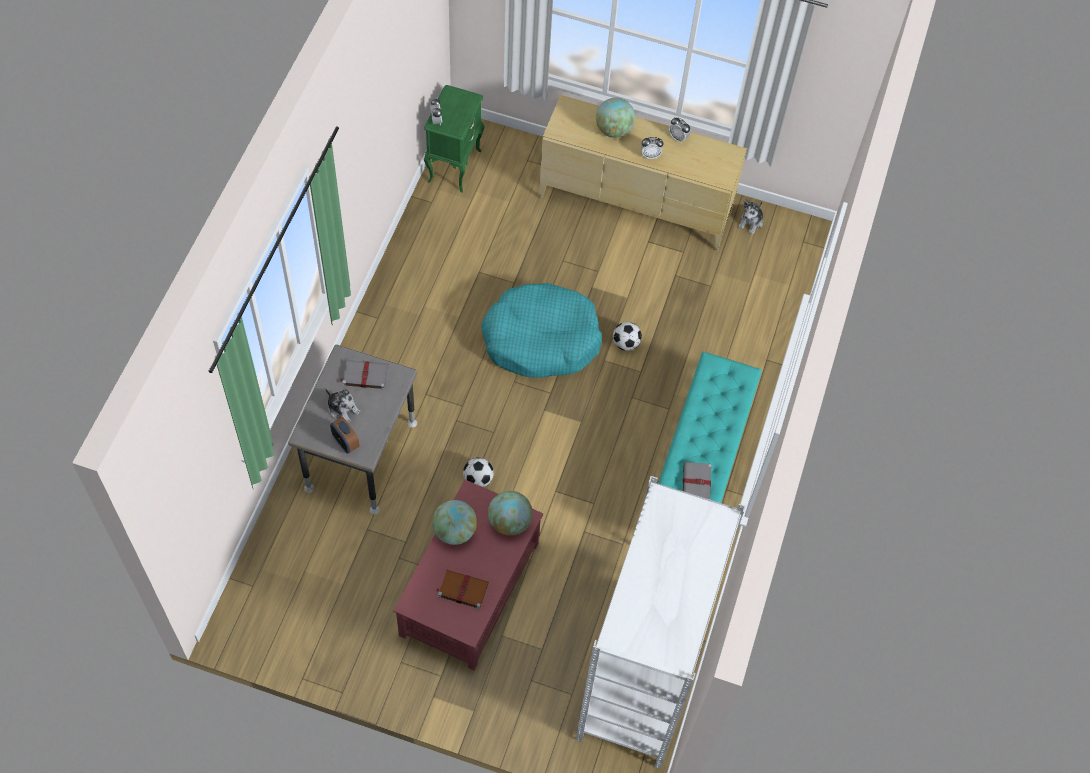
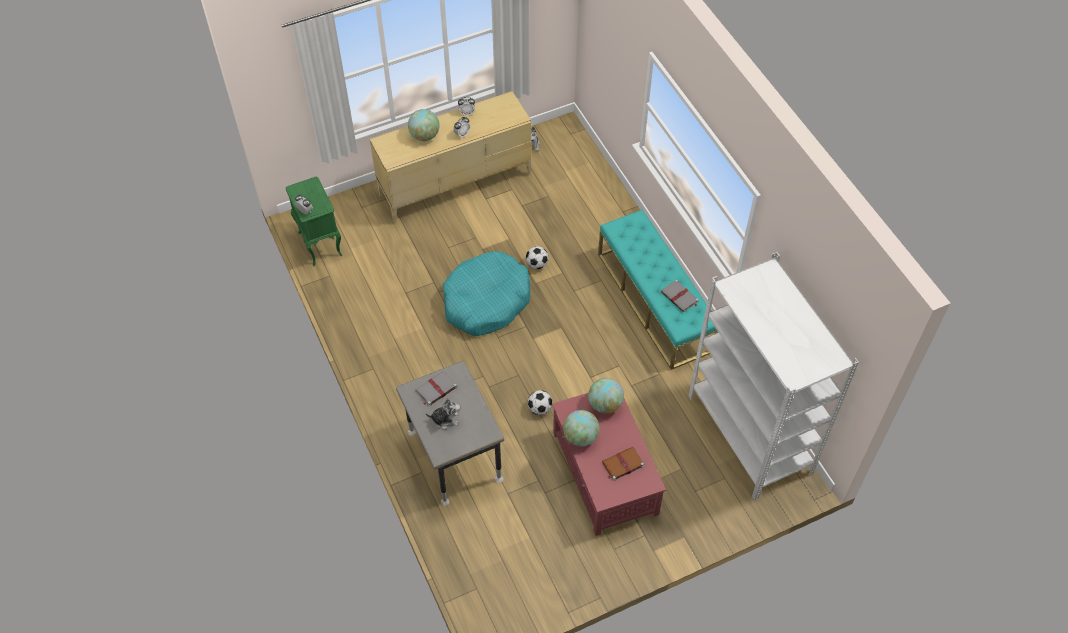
camera: 40 degrees left, 5 degrees down
alarm clock [330,417,360,454] -> none

